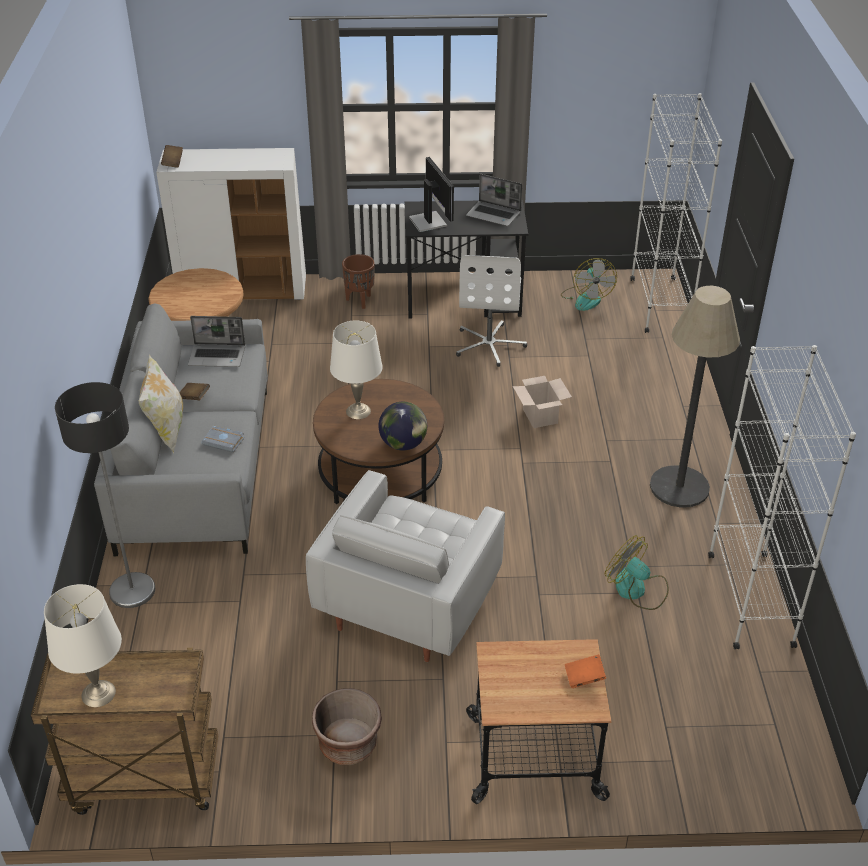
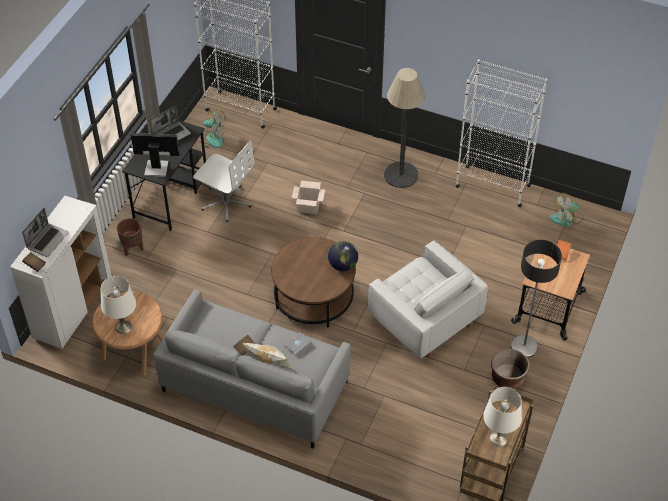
camera: 65 degrees left, 10 degrees up
floor lamp [55,382,155,608] -> floor lamp moved to [511,240,562,358]
laptop [188,316,245,367] -> laptop moved to [22,208,69,257]
white table lamp [330,321,383,419] -> white table lamp moved to [101,276,136,334]
fan [605,535,669,610] -> fan moved to [550,193,583,226]

